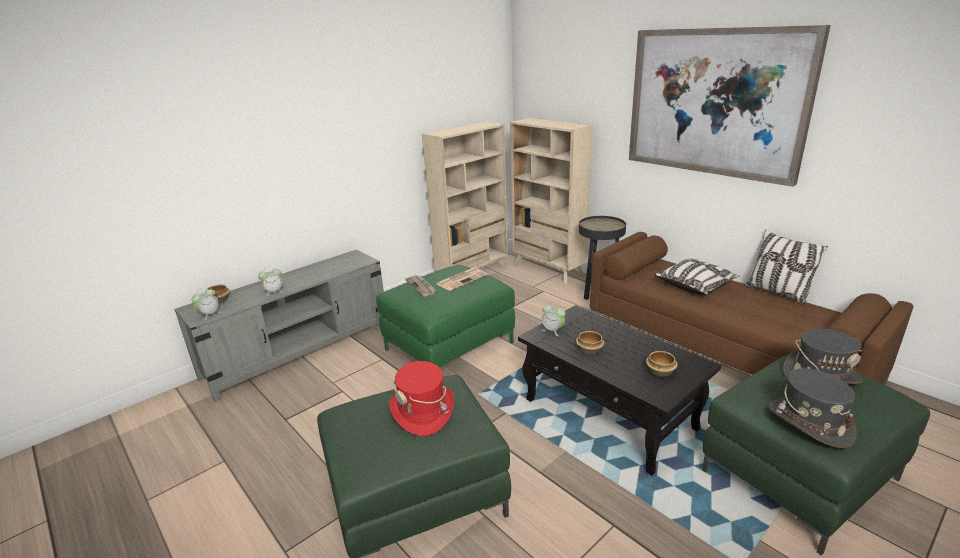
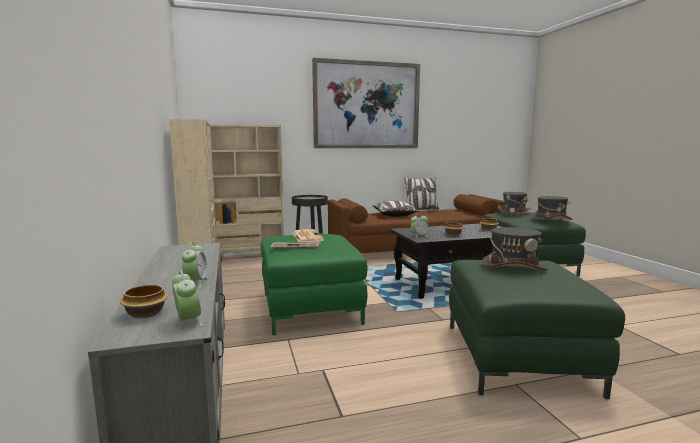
camera: 65 degrees left, 15 degrees down
red hat [389,361,454,436] -> grey hat [481,227,548,270]

